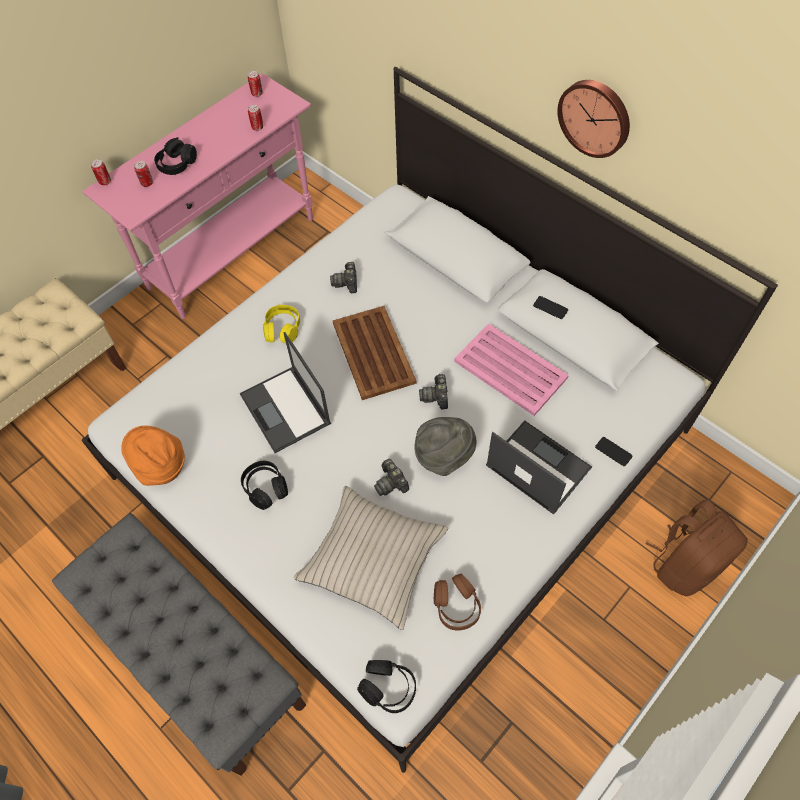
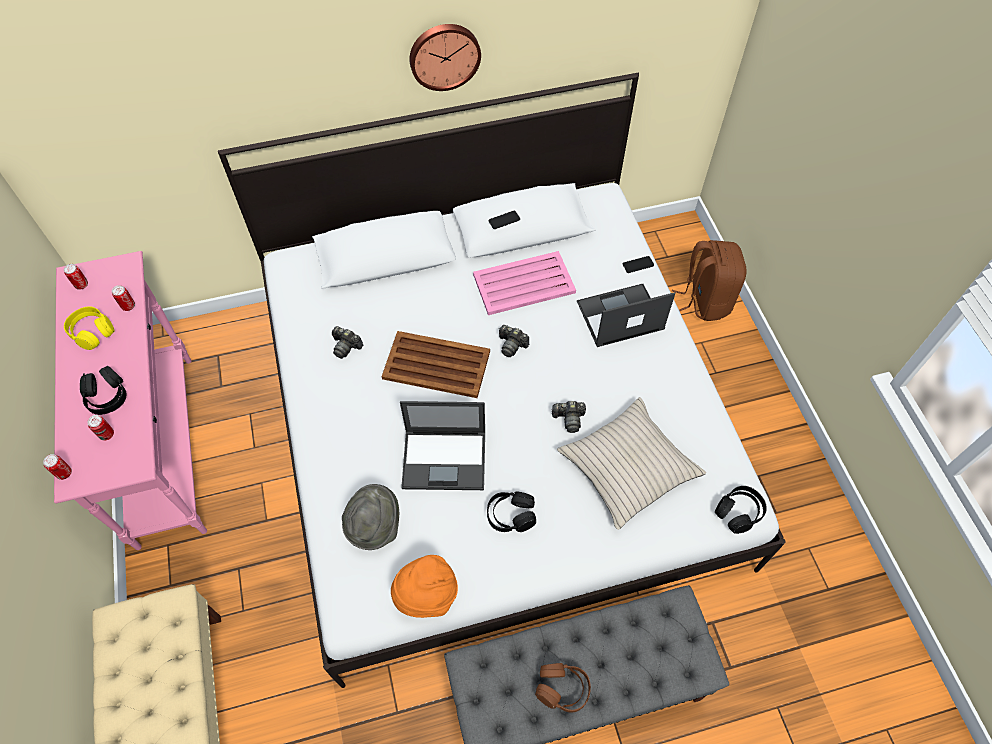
camera: 60 degrees left, 0 degrees up
yellow headphones [263,305,300,343] -> yellow headphones moved to [64,306,115,350]
grey hat [414,417,476,476] -> grey hat moved to [342,484,399,550]
brown headphones [434,574,481,631] -> brown headphones moved to [535,663,591,713]

